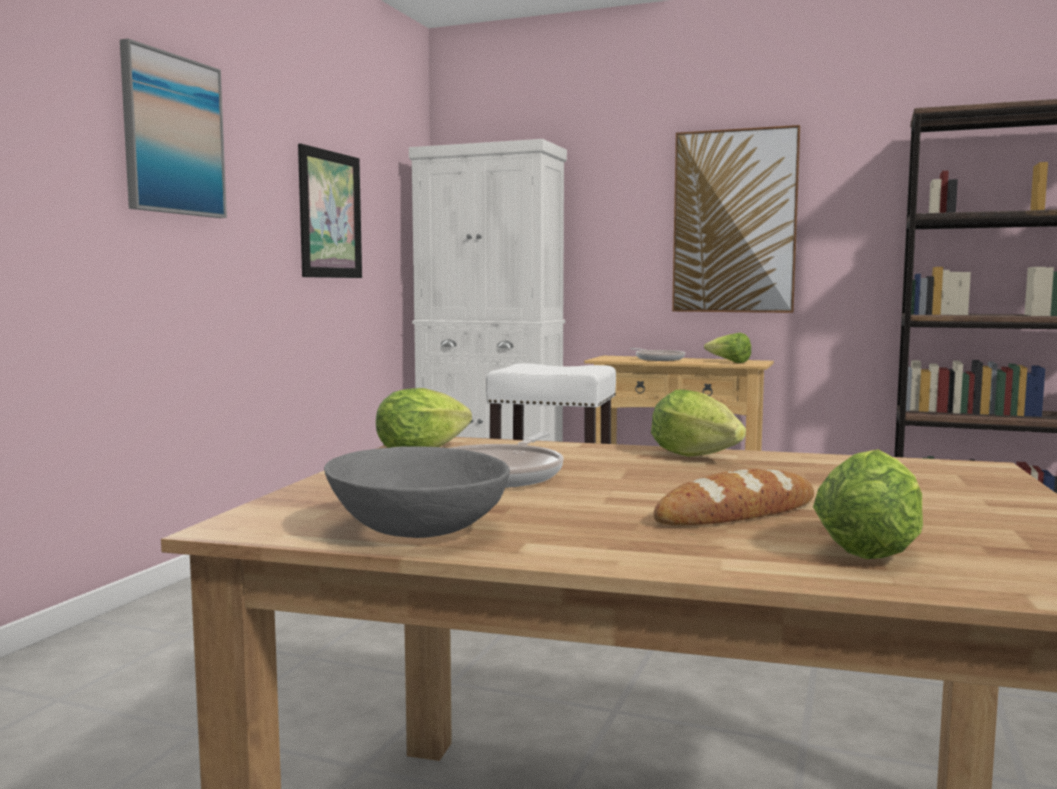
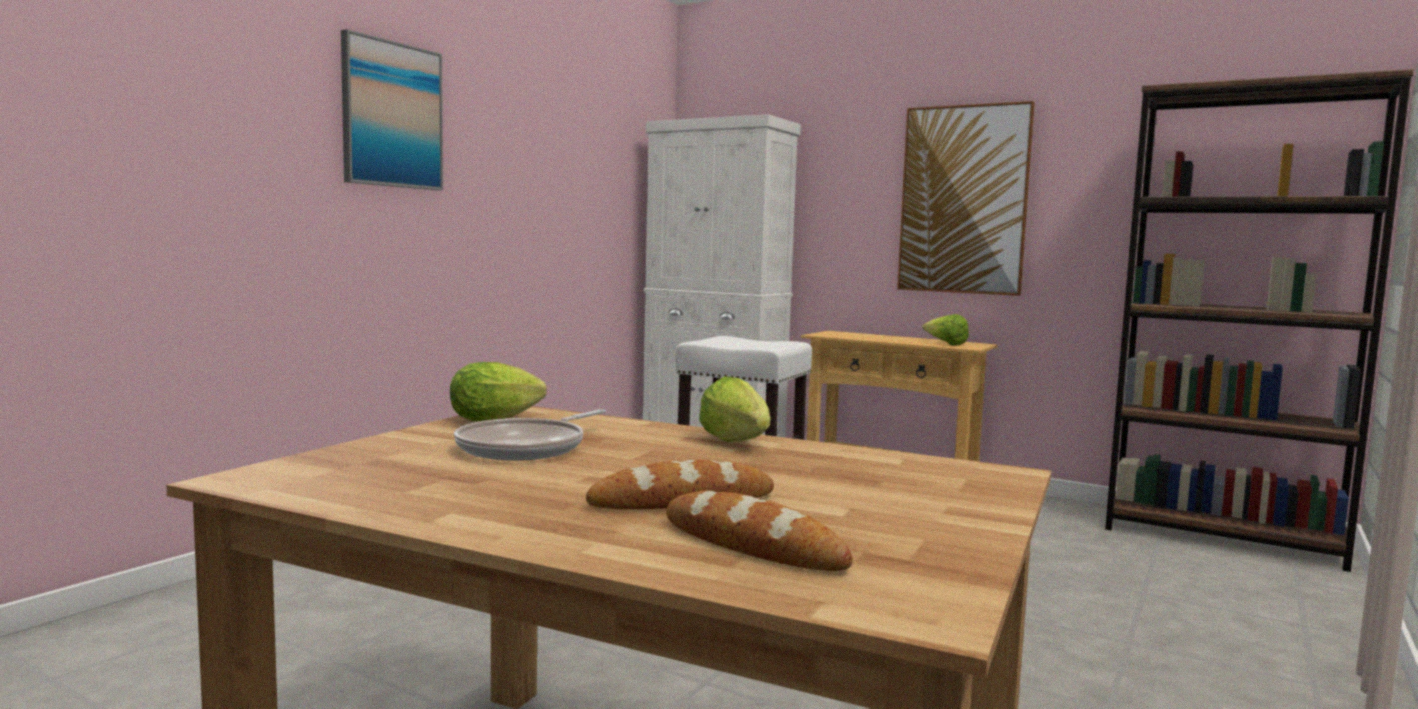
camera: 10 degrees right, 0 degrees up
picture [298,144,362,278] -> none
grey bowl [324,446,510,538] -> none
frying pan [630,348,685,361] -> none
lettuce [813,449,923,559] -> bread [666,491,853,571]

